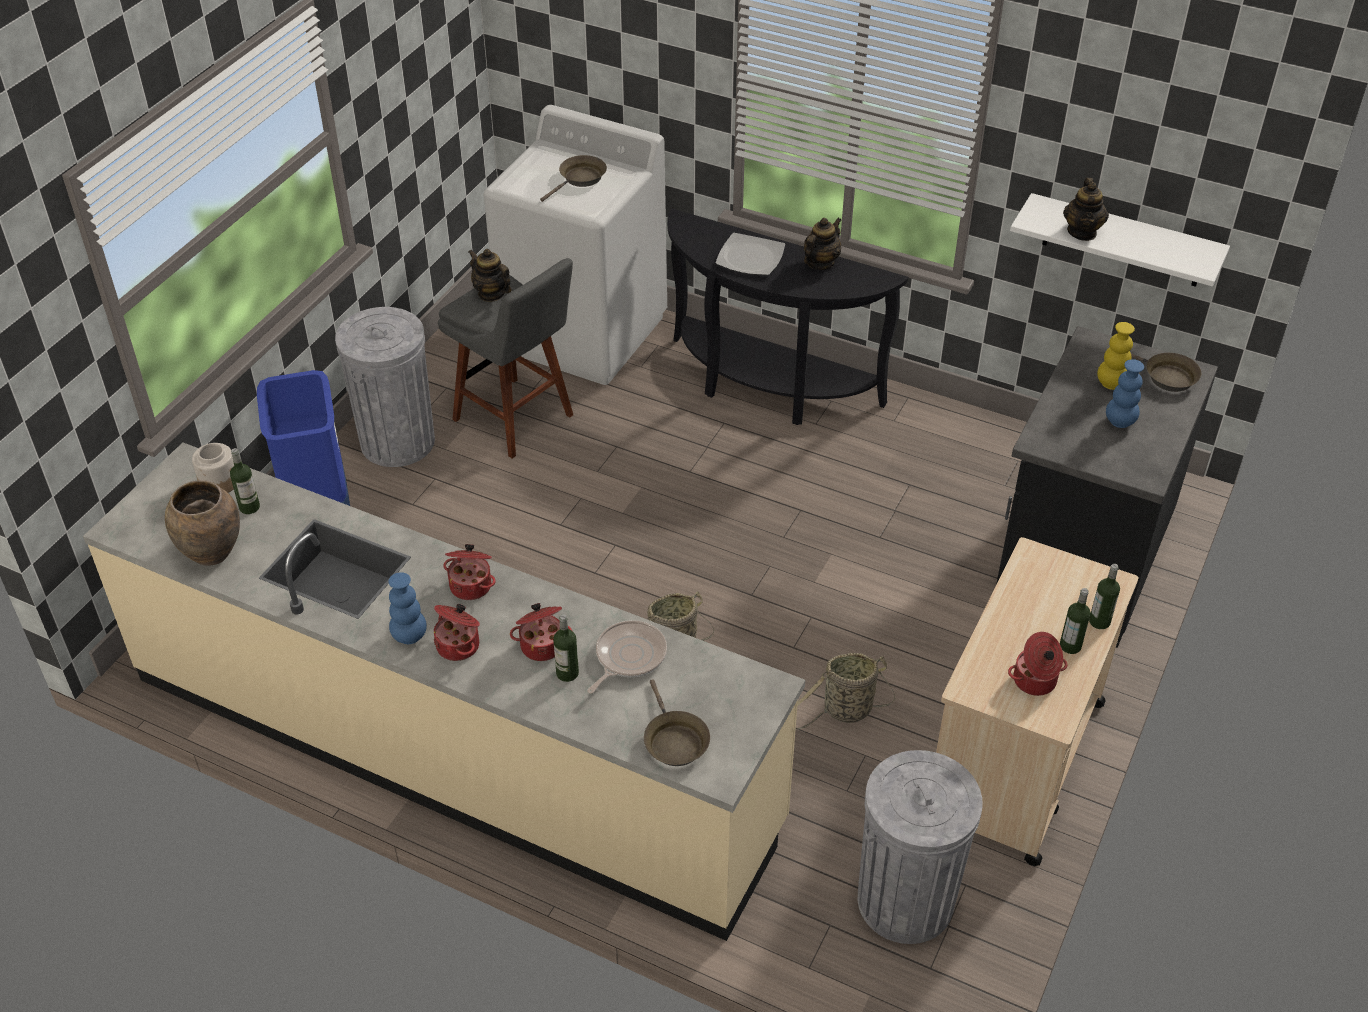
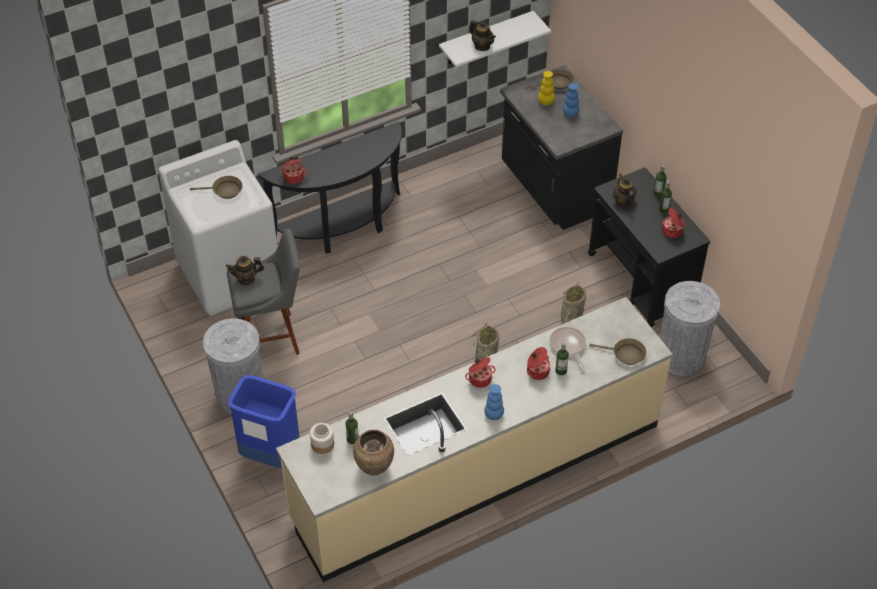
camera: 55 degrees left, 5 degrees up
cooking pot [434,604,480,661] -> cooking pot moved to [279,157,308,184]
brown frying pan [540,155,607,202] -> brown frying pan turned 105 degrees clockwise [190,176,242,199]
plate [715,233,785,275] -> none
teapot [804,218,841,270] -> teapot moved to [613,173,637,207]
beige cart [936,537,1138,866] -> black cart [588,168,710,327]

